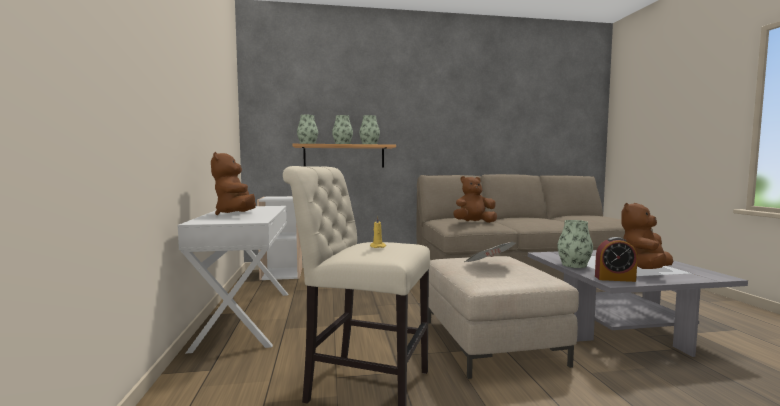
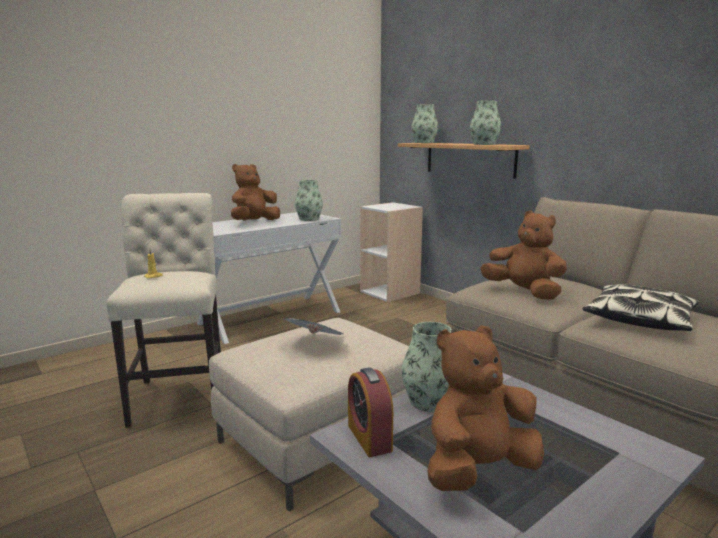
camera: 60 degrees right, 10 degrees up
vase [332,115,353,144] -> vase moved to [295,180,323,221]
brown plush toy [621,203,673,269] -> brown plush toy turned 45 degrees counterclockwise [427,325,544,491]
none -> pillow [583,284,699,331]

